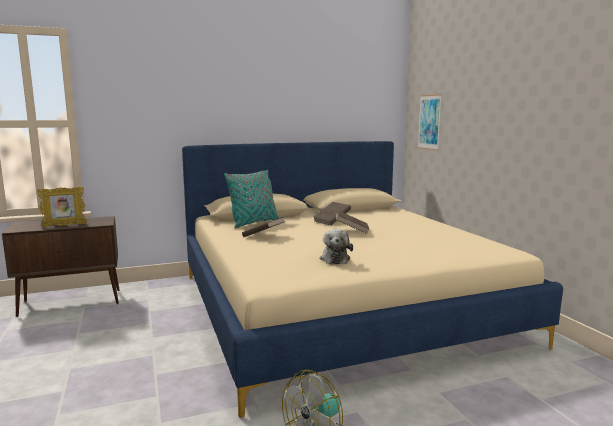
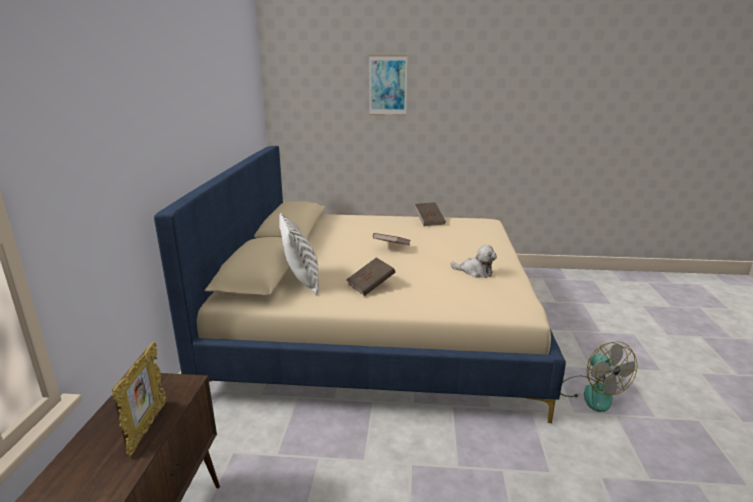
camera: 65 degrees left, 10 degrees up
turquoise pillow [224,170,279,228] -> white pillow [279,213,319,295]
brown book [313,202,351,225] -> brown book moved to [414,202,446,226]
picture [417,94,442,150] -> picture moved to [369,55,407,115]

